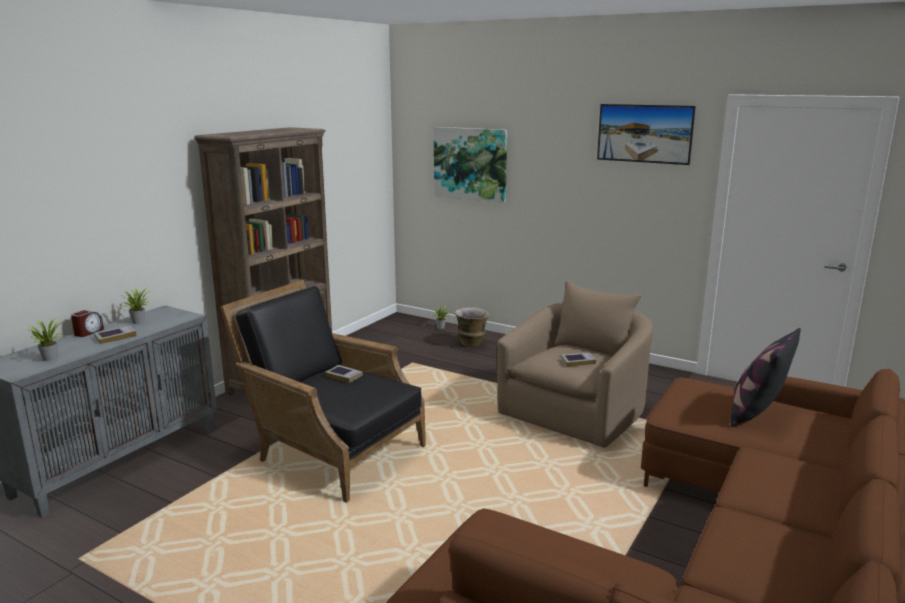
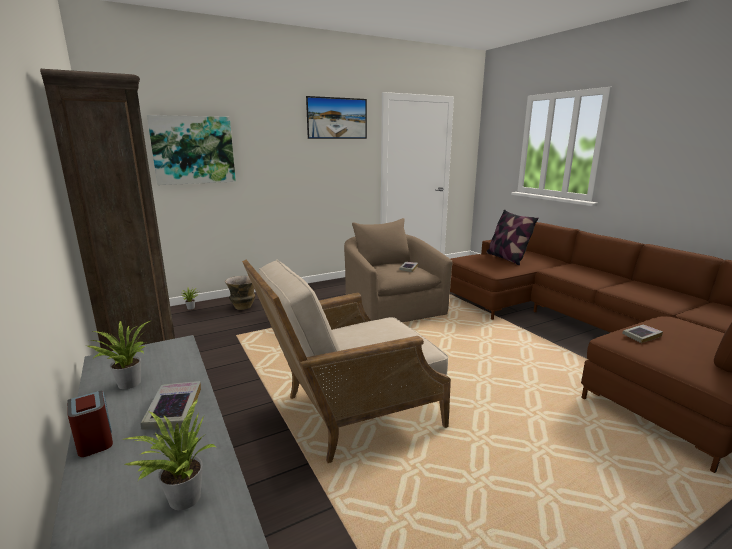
camera: 60 degrees left, 0 degrees up
black armchair [220,280,426,503] -> beige armchair [242,260,451,463]
book [325,365,363,383] -> book moved to [622,325,663,343]

